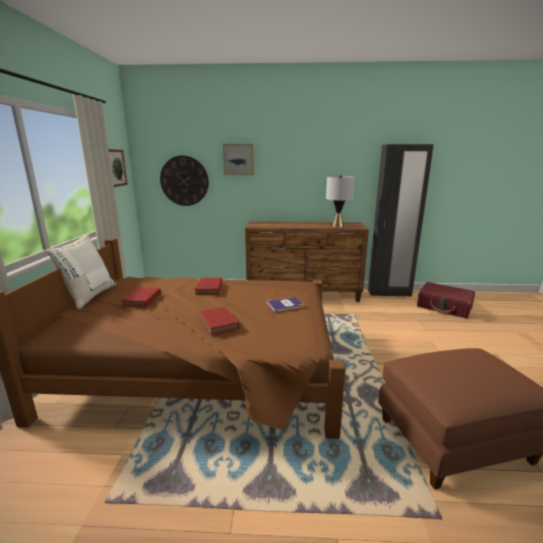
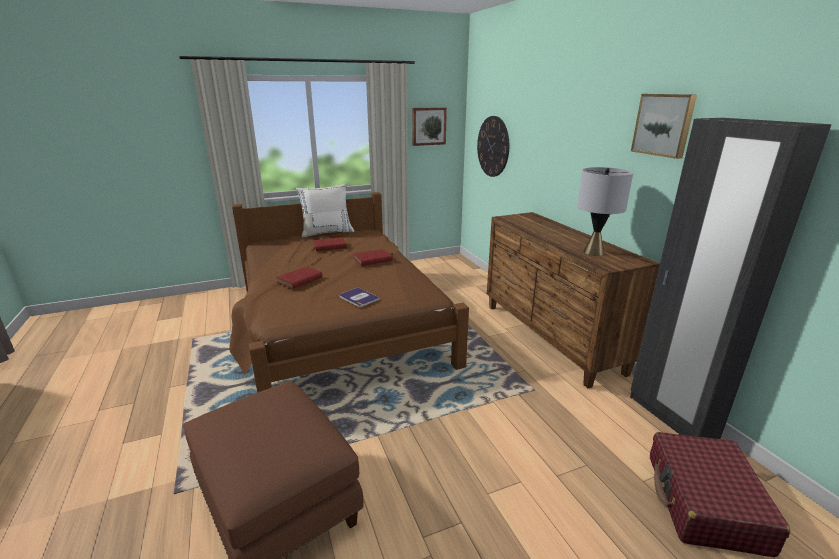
camera: 65 degrees right, 5 degrees up
picture [223,144,254,175] -> picture moved to [631,94,697,159]

